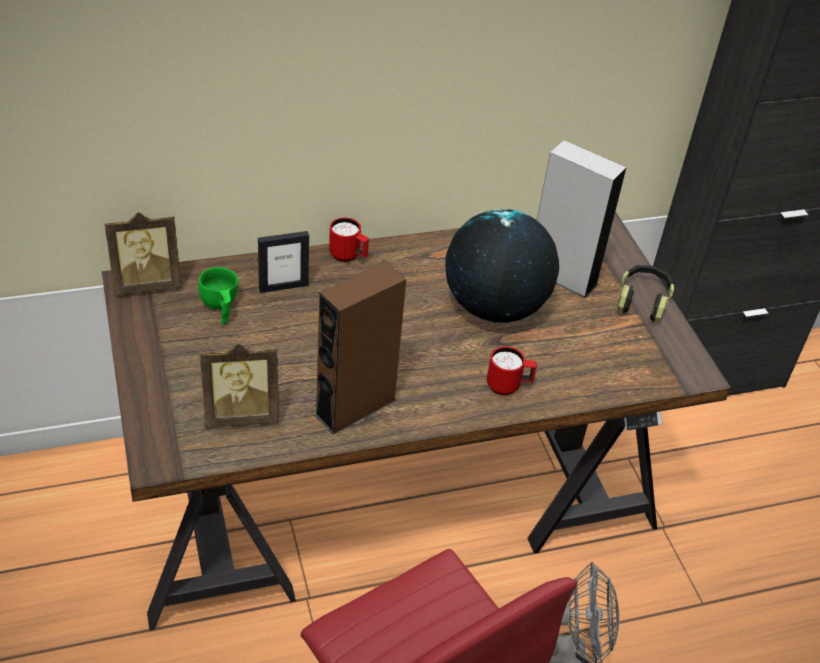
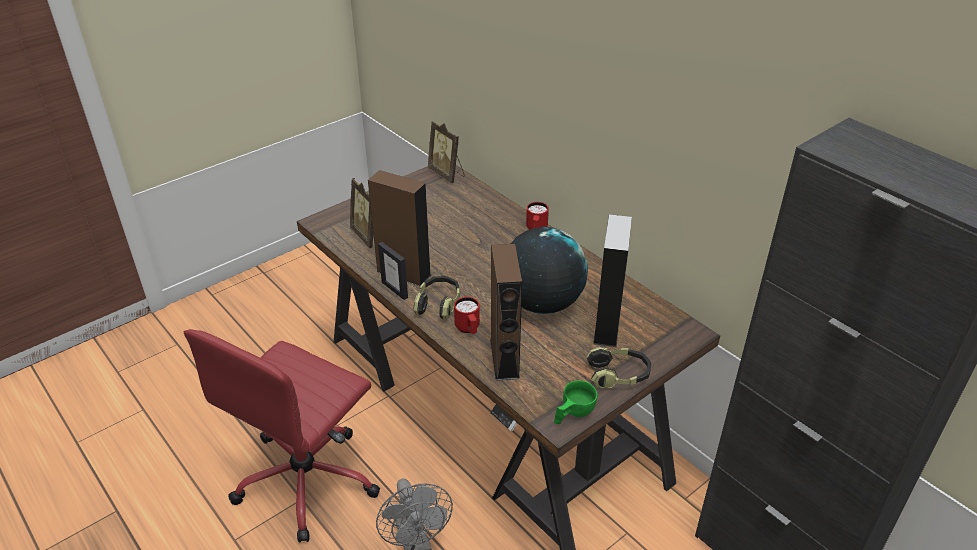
camera: 70 degrees right, 5 degrees down
green cup [198,267,238,325] -> green cup moved to [554,380,597,424]
picture frame [258,231,309,293] -> picture frame moved to [378,242,408,300]
none -> headphones [414,276,460,320]
none -> brown speaker [490,244,522,381]

